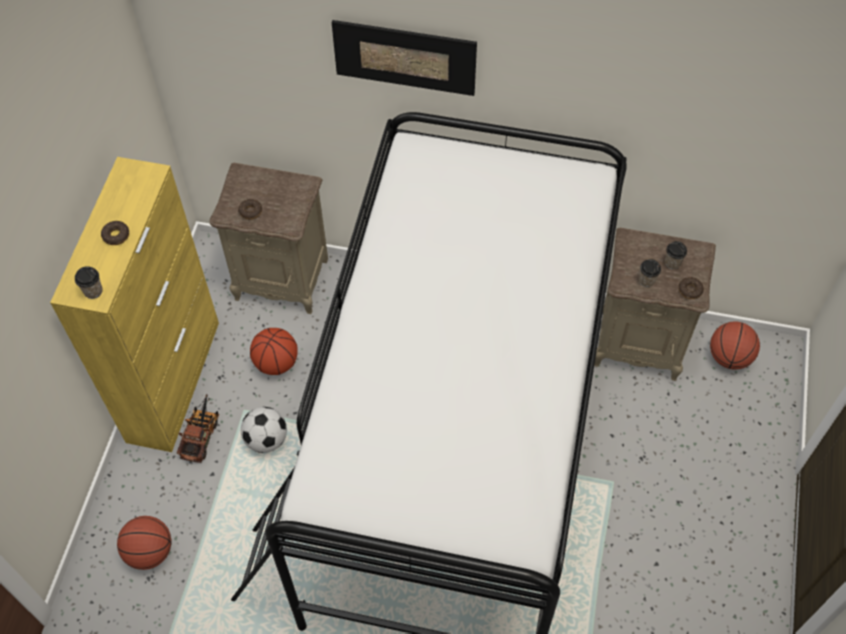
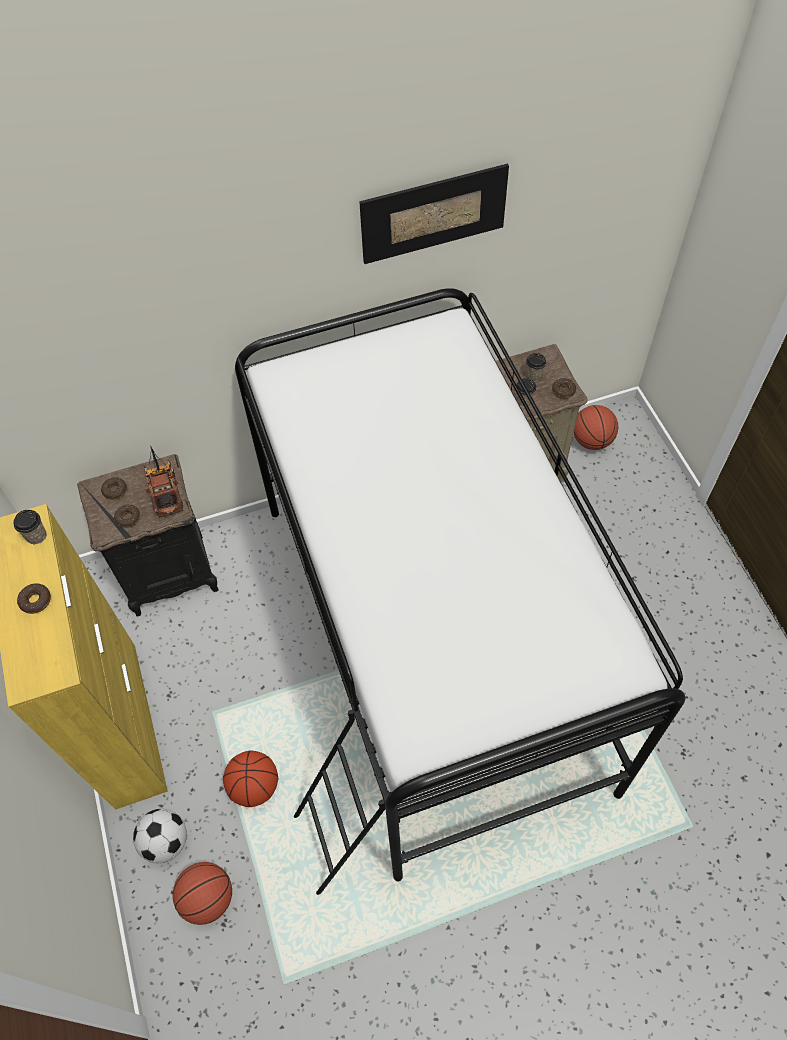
camera: 30 degrees left, 0 degrees up
cup [75,266,103,299] -> cup moved to [13,510,46,544]
toy truck [177,394,219,463] -> toy truck moved to [144,445,183,518]
beige nightstand [209,162,328,314] -> black nightstand [77,454,219,616]
football [241,407,287,453] -> football moved to [133,809,187,863]
basketball [250,328,298,375] -> basketball moved to [223,750,278,807]
picture [332,20,477,96] -> picture moved to [359,164,509,264]
none -> donut [101,477,127,500]

